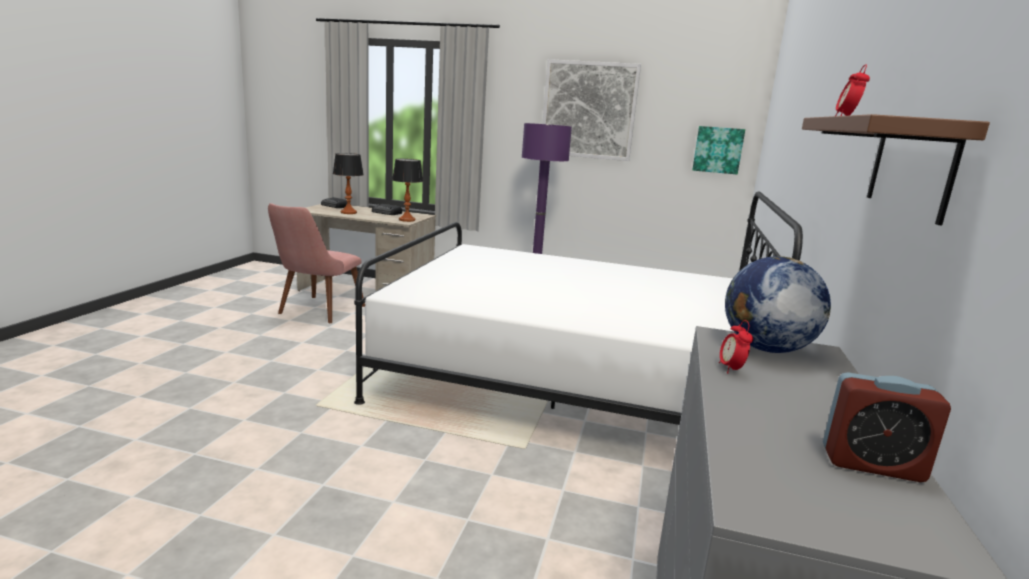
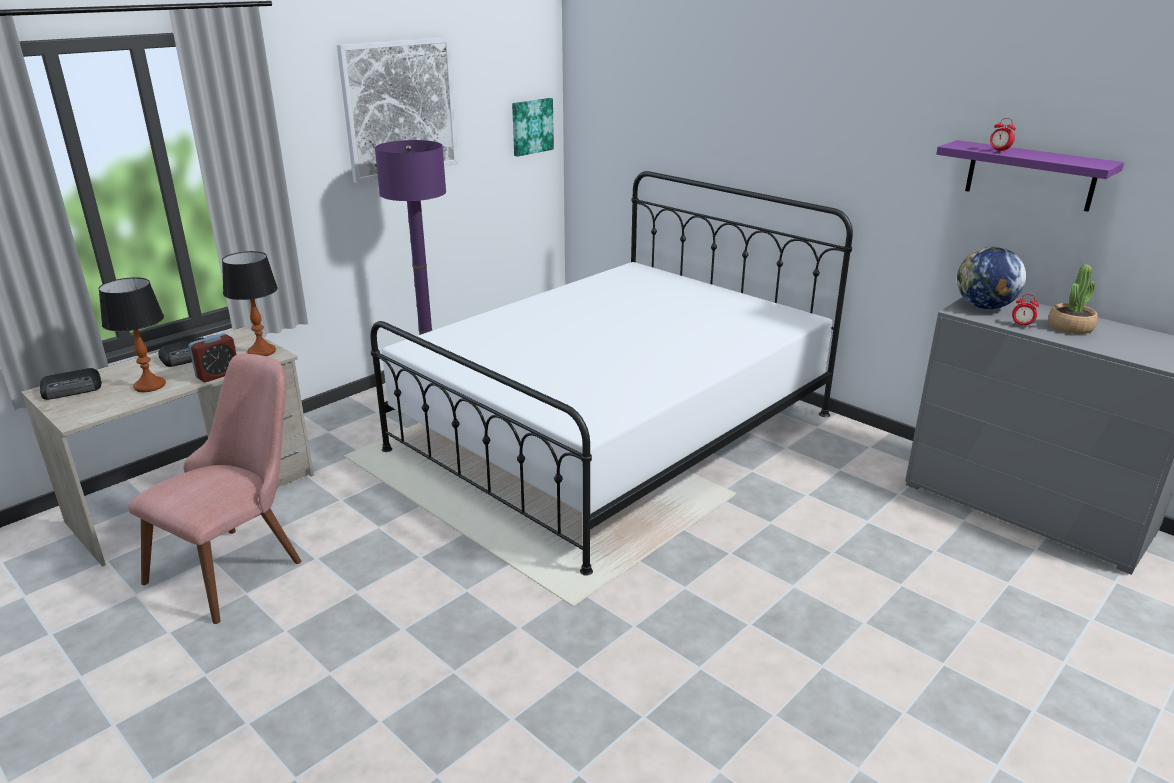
camera: 60 degrees left, 10 degrees up
pink chair [268,203,365,323] -> pink chair turned 105 degrees counterclockwise [128,354,302,624]
brown shelf [802,114,990,225] -> purple shelf [936,140,1124,212]
alarm clock [823,372,951,482] -> alarm clock moved to [189,333,236,382]
none -> potted plant [1048,264,1098,334]

